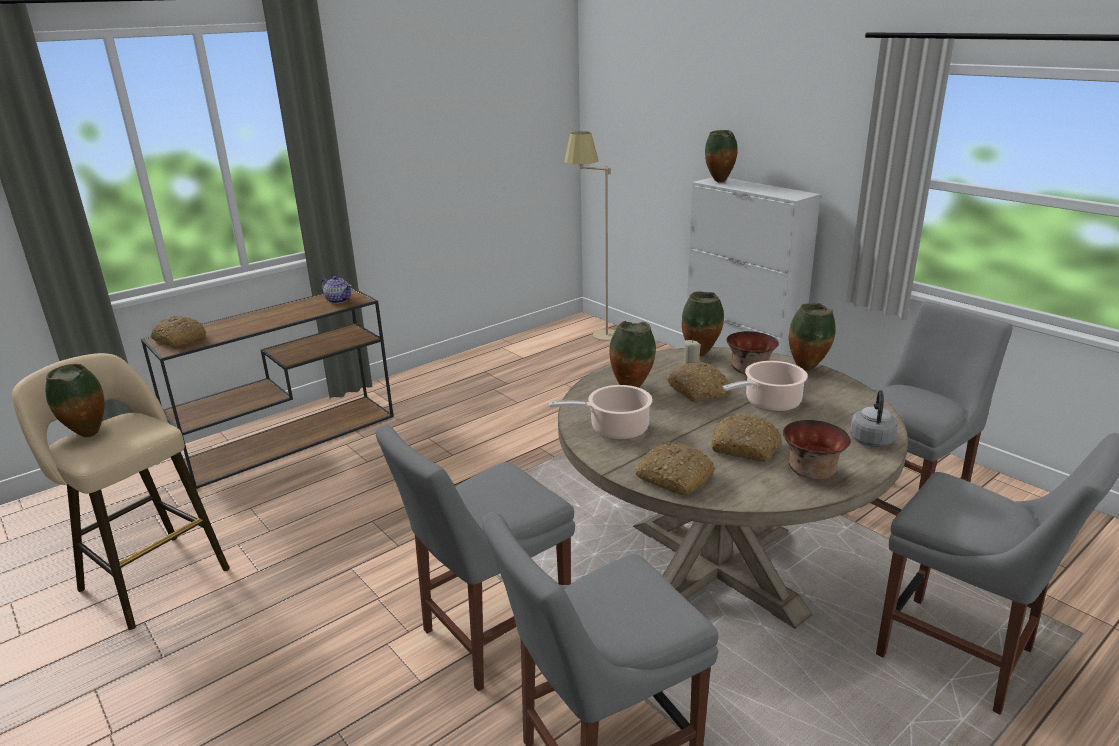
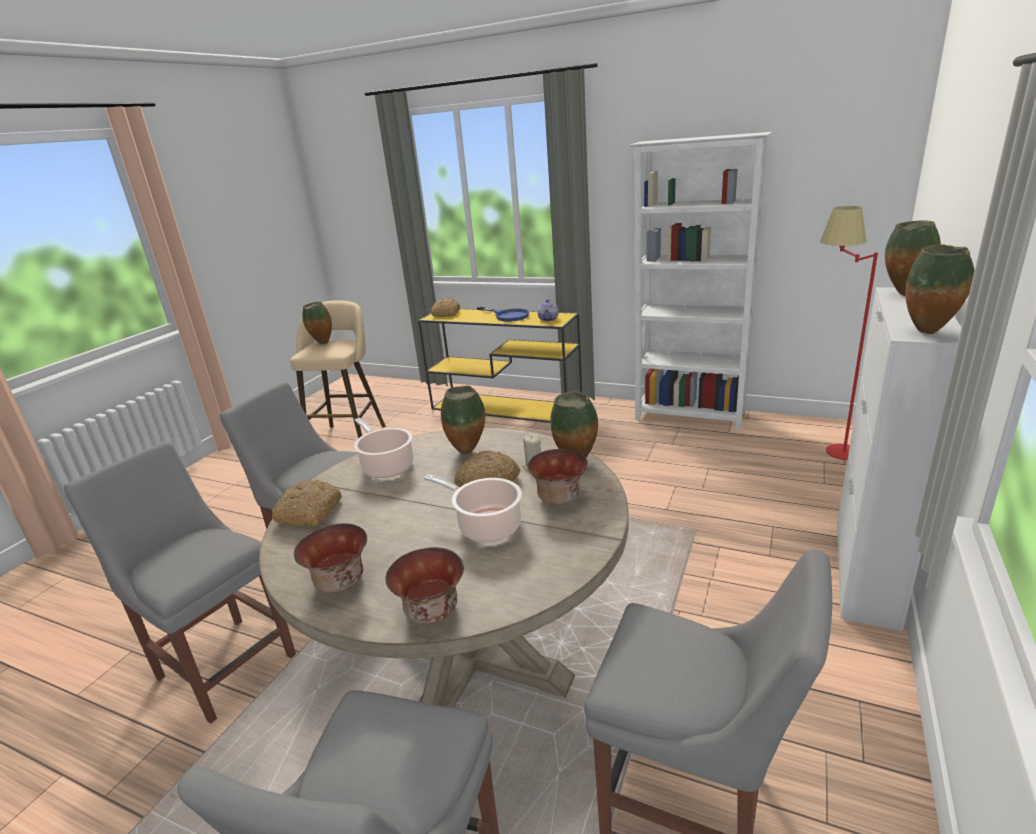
camera: 65 degrees right, 0 degrees up
brown console table [141,287,394,489] -> yellow console table [418,309,582,423]
beige floor lamp [564,131,615,341] -> red floor lamp [820,206,878,460]
bread [711,414,782,462] -> none
vase [789,303,836,371] -> vase moved to [906,244,974,334]
grey kettle [850,390,898,447] -> bowl [385,547,464,624]
none -> blue frying pan [477,307,529,322]
none -> white bookcase [629,132,772,431]

